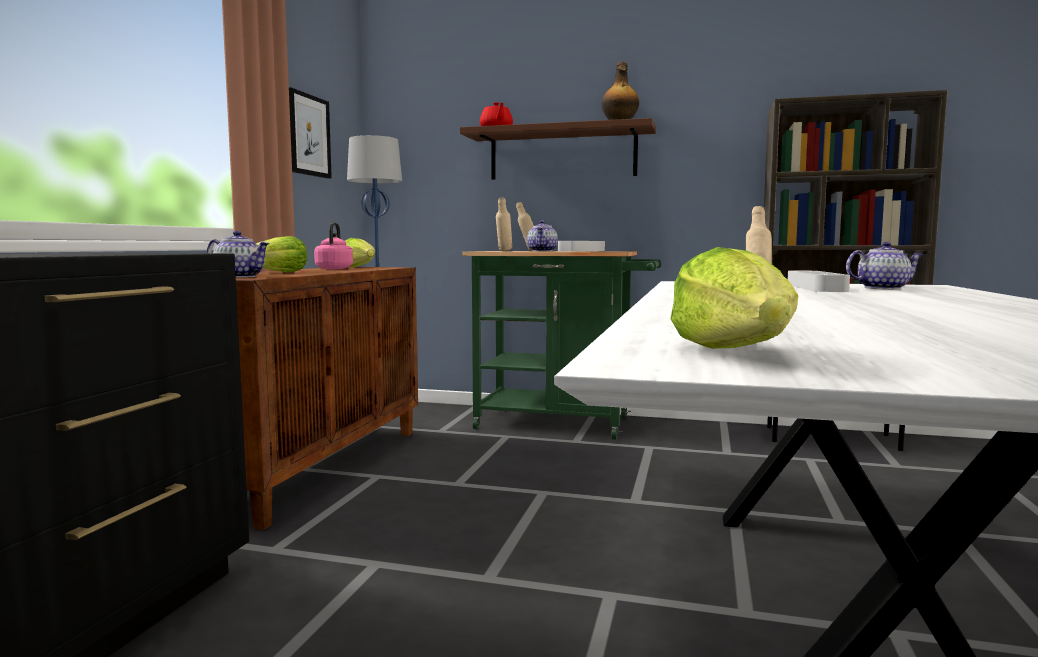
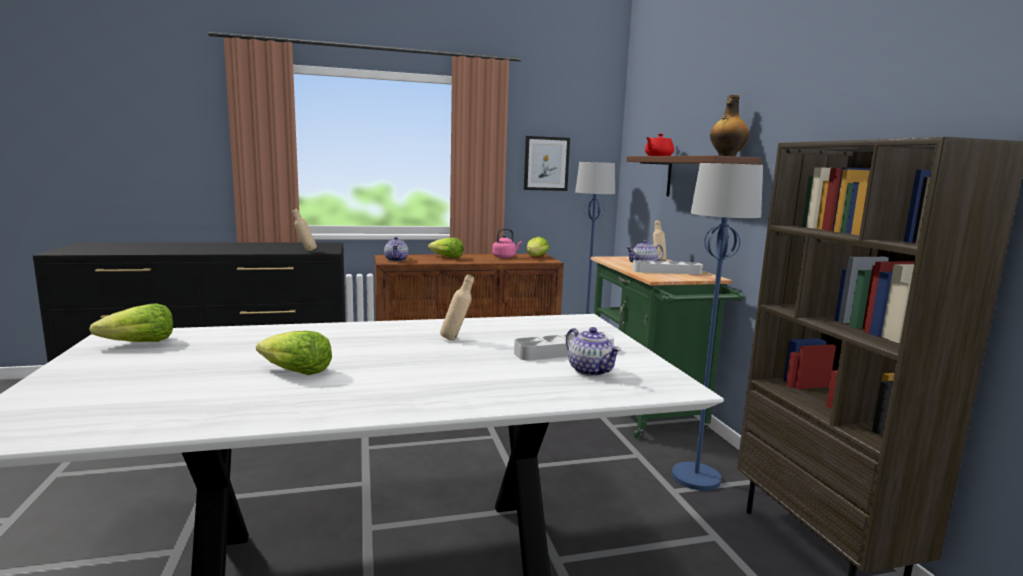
camera: 60 degrees right, 5 degrees up
beige bottle [496,198,512,251] -> beige bottle moved to [292,209,317,252]
none -> lettuce [256,331,332,375]
none -> blue floor lamp [672,163,763,491]

